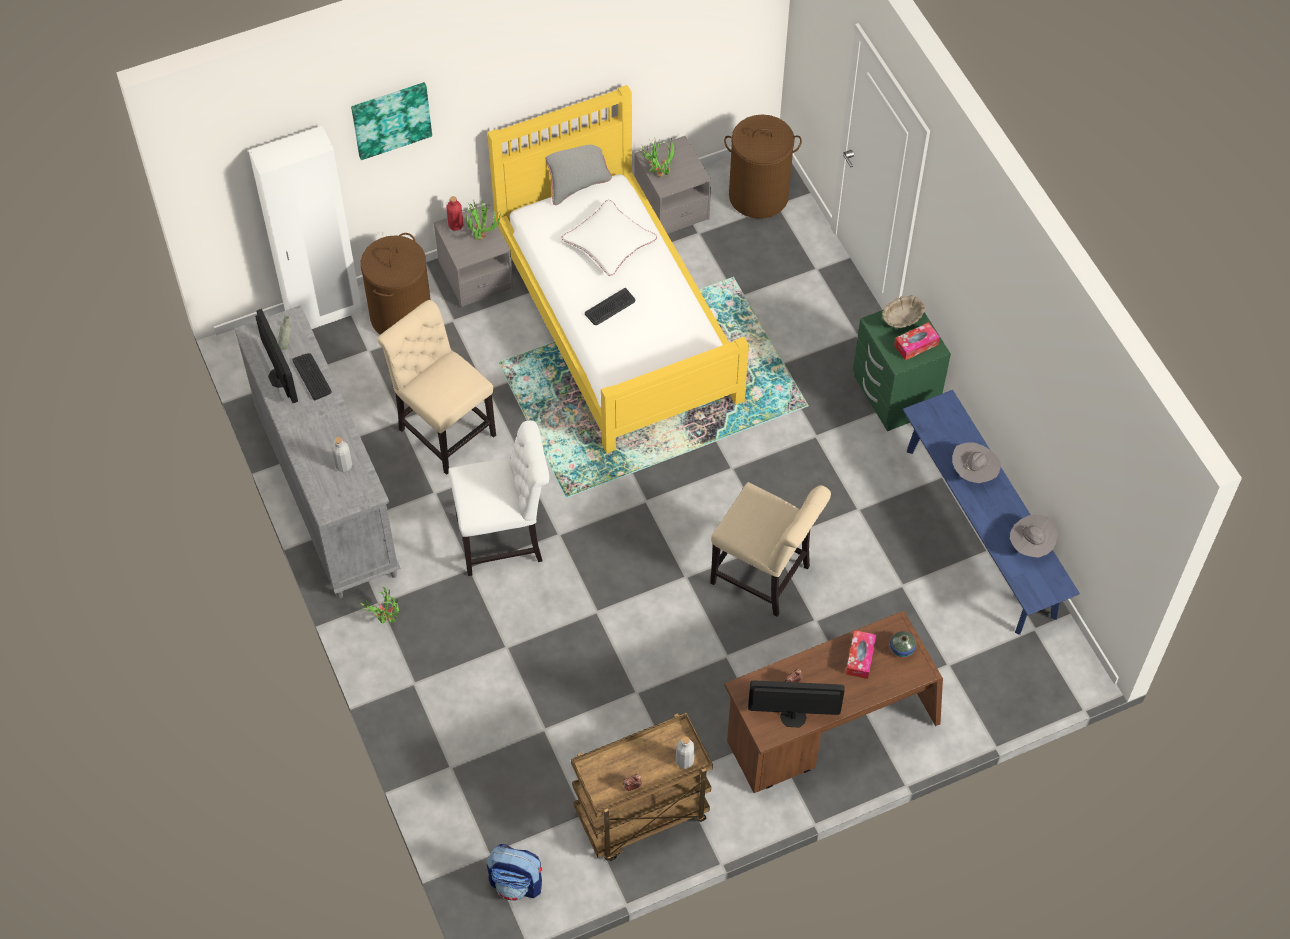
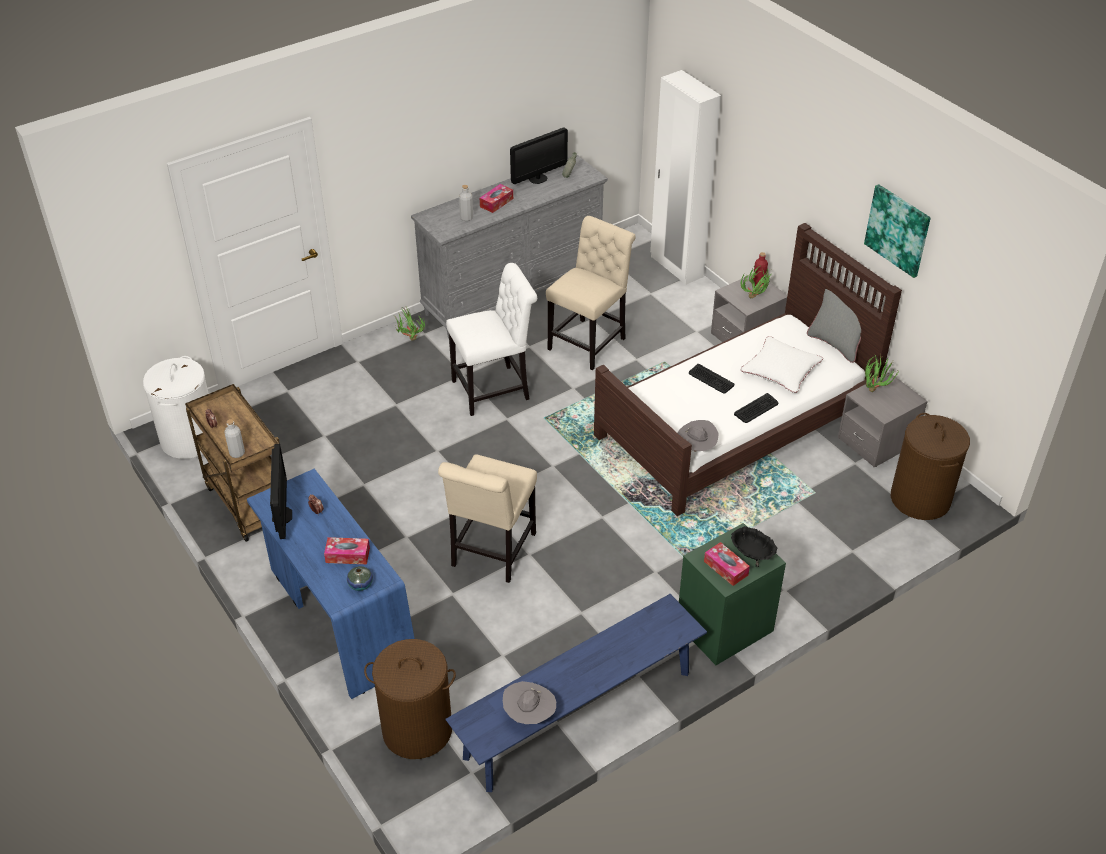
camera: 80 degrees right, 15 degrees down
keyboard [292,353,332,400] -> keyboard moved to [734,393,778,423]
picture [351,82,432,160] -> picture moved to [864,184,931,278]
brown laundry basket [361,233,431,335] -> brown laundry basket moved to [364,639,456,759]
white chair [448,420,549,576] -> white chair turned 90 degrees counterclockwise [446,263,537,416]
yellow bed [487,85,749,453] -> brown bed [594,223,902,516]
backpack [487,844,542,901] -> white laundry basket [143,356,209,459]
brown desk [725,611,943,793] -> blue desk [247,469,415,699]
beige bowl [882,295,925,329] -> black bowl [731,526,777,567]
grey hat [952,442,1001,483] -> grey hat moved to [678,420,719,452]
none -> tissue box [480,184,513,213]

